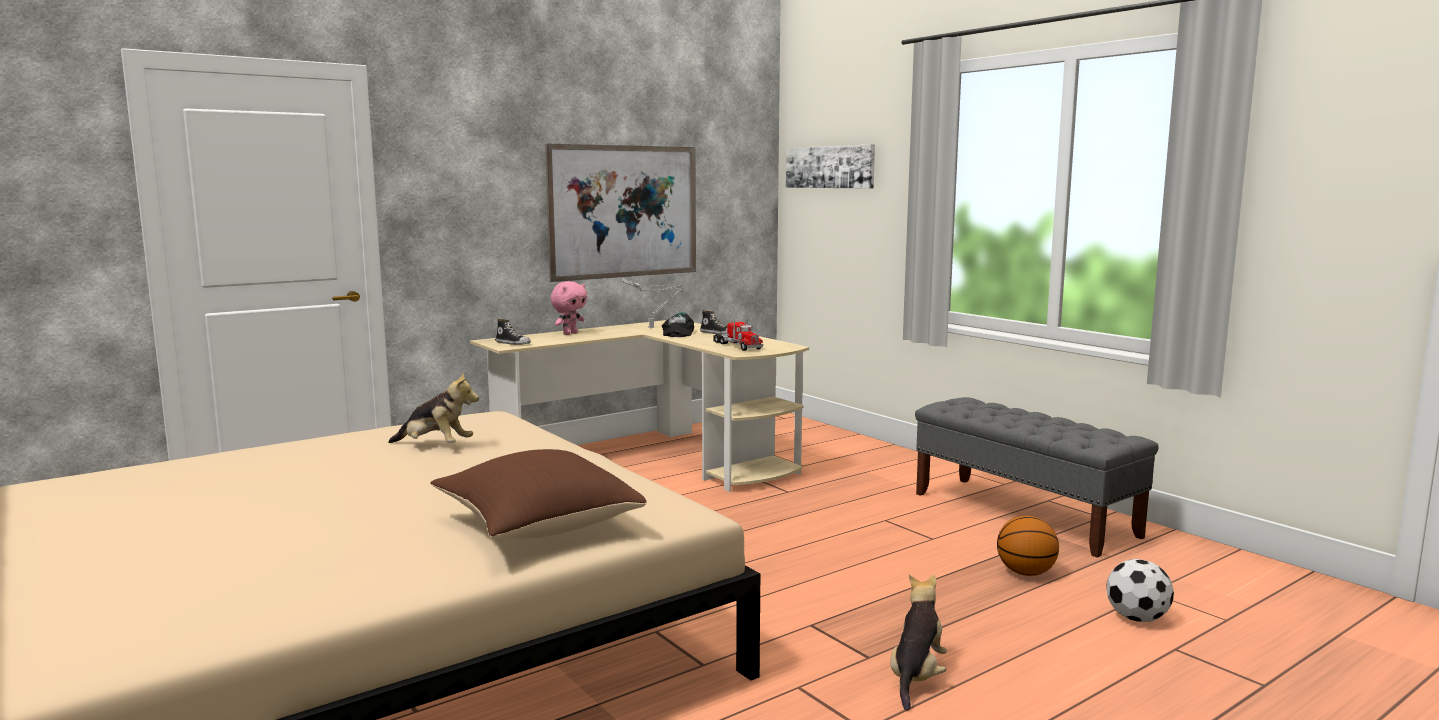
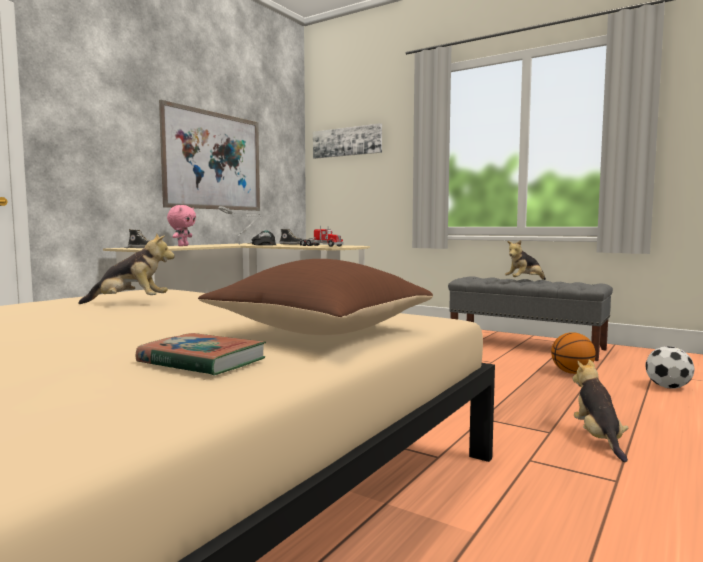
camera: 20 degrees left, 5 degrees down
none -> book [136,333,266,376]
none -> plush toy [505,240,546,280]

